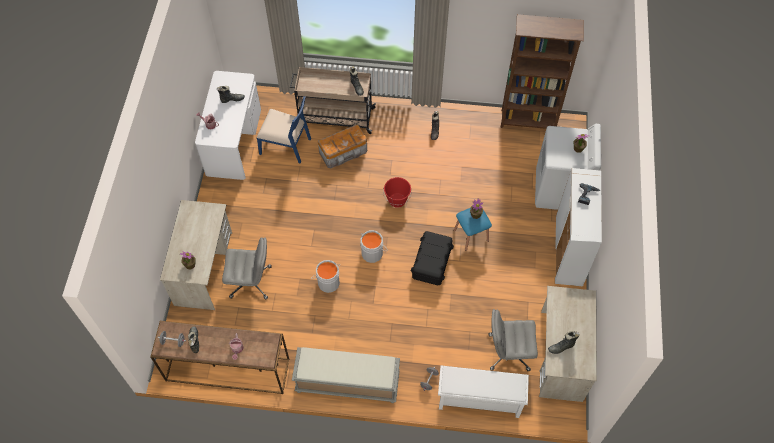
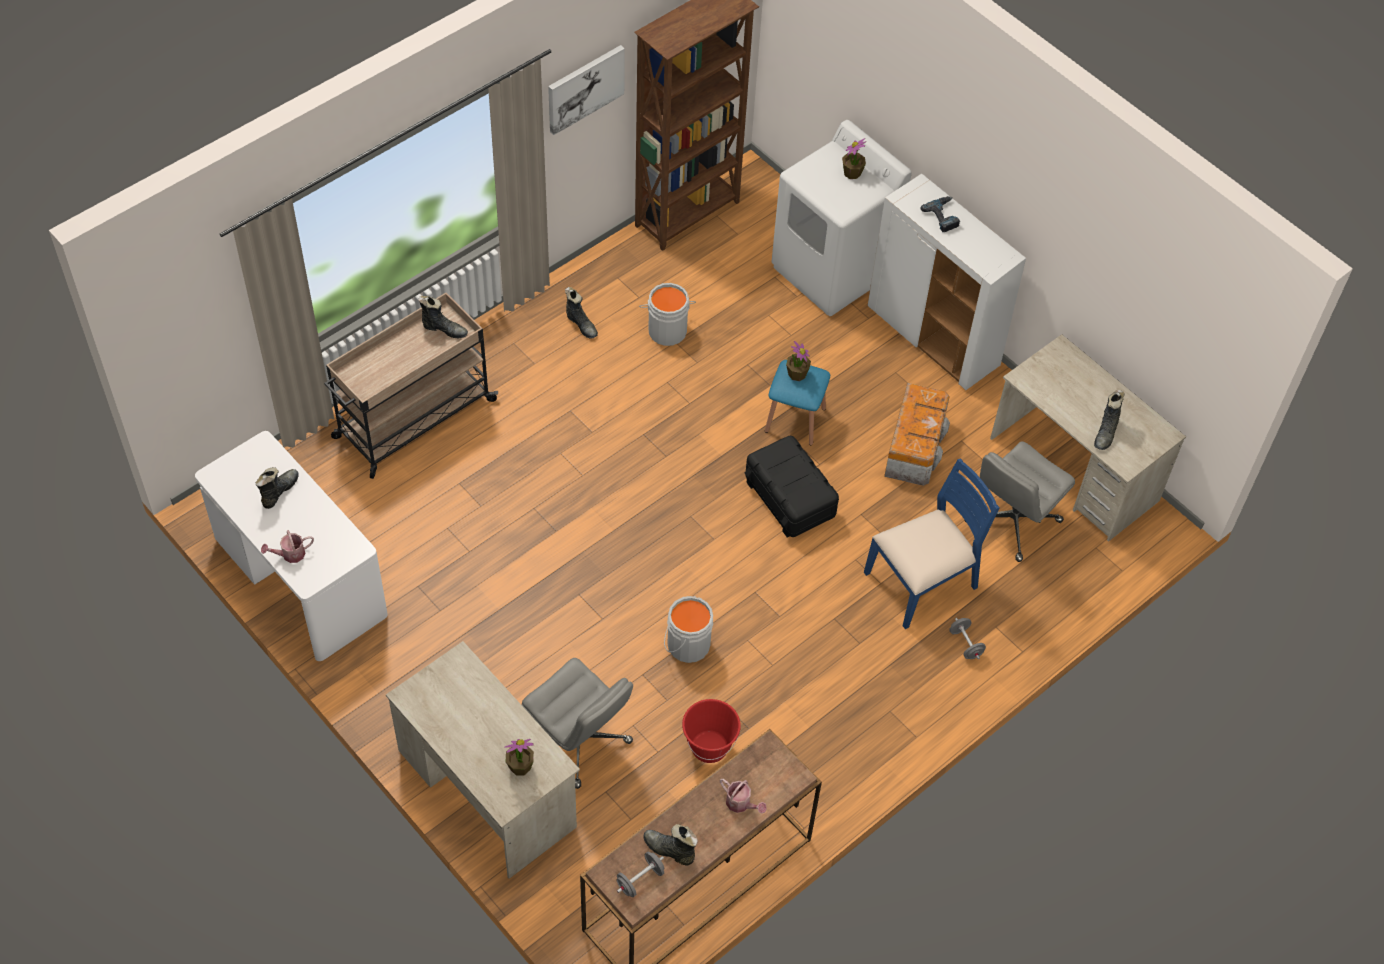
camera: 50 degrees left, 5 degrees down
grey office chair [222,237,272,299] -> grey office chair turned 90 degrees clockwise [521,658,633,789]
blue chair [257,96,311,164] -> blue chair moved to [864,458,1000,629]
grey bench [292,347,400,403] -> none
storage box [318,124,367,169] -> storage box moved to [884,383,950,486]
grey bucket [360,230,388,263] -> grey bucket moved to [639,283,696,346]
red bucket [383,177,412,208] -> red bucket moved to [682,699,741,763]
white shoe rack [438,366,529,418] -> none
none -> picture [548,45,625,135]

